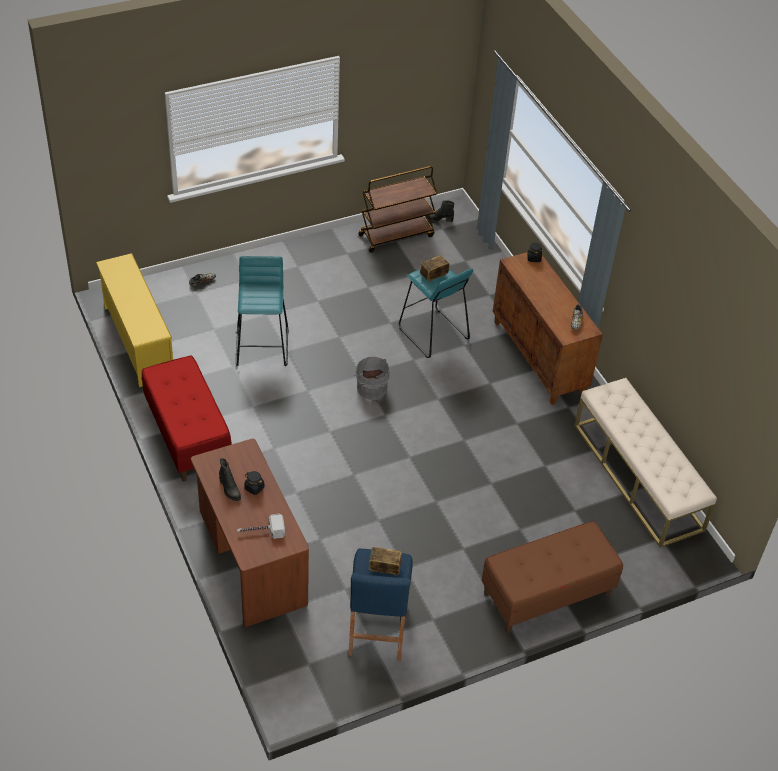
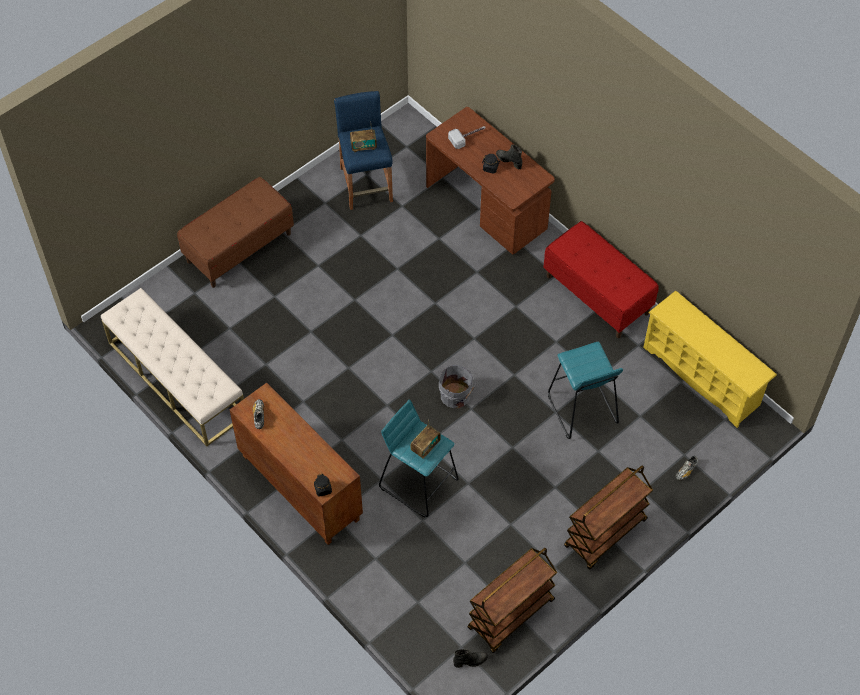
camera: 165 degrees right, 10 degrees up
none -> brown cart [564,465,653,570]

